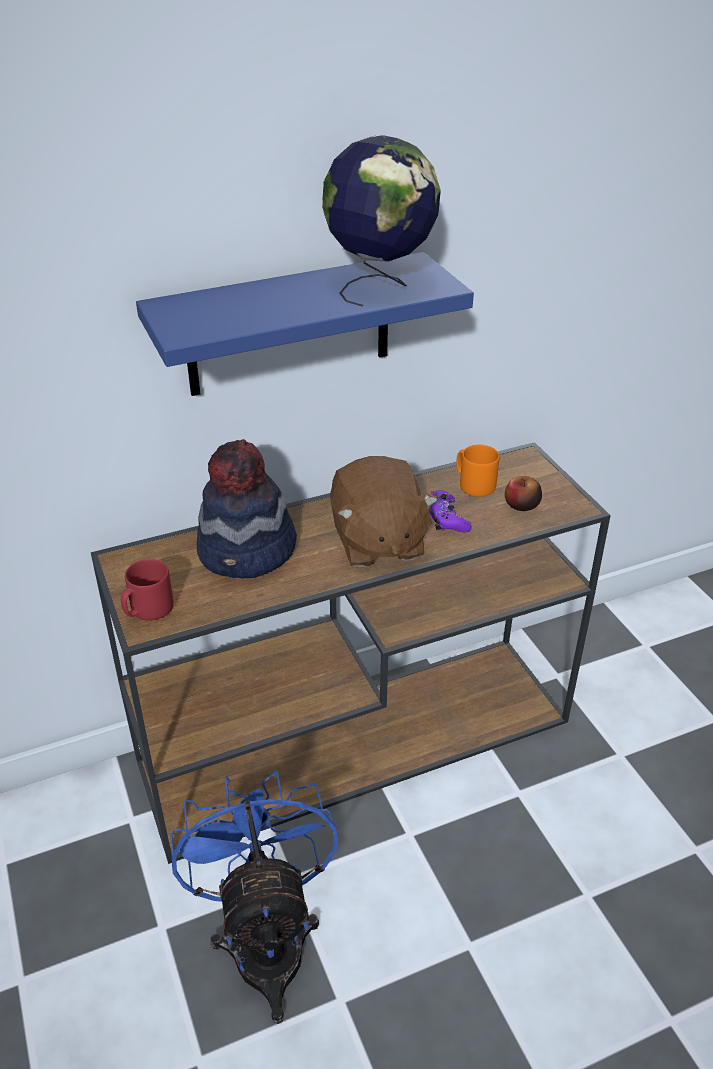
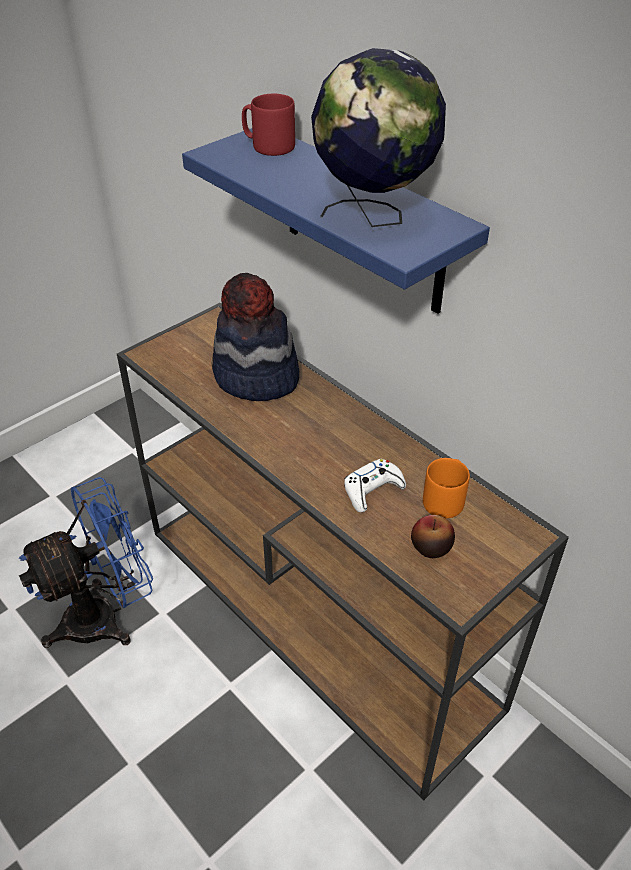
camera: 70 degrees right, 5 degrees up
red mug [121,559,174,621] -> red mug moved to [242,94,295,156]
brown plush toy [330,456,438,568] -> none
purple game controller [429,490,471,532] -> white game controller [344,459,406,512]

